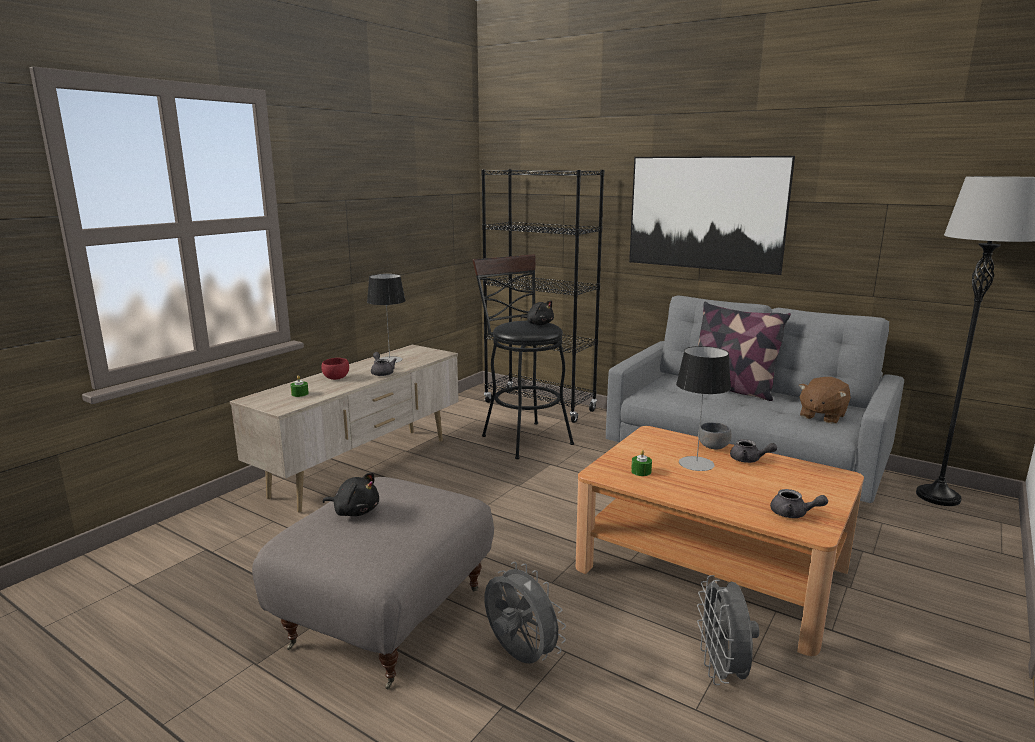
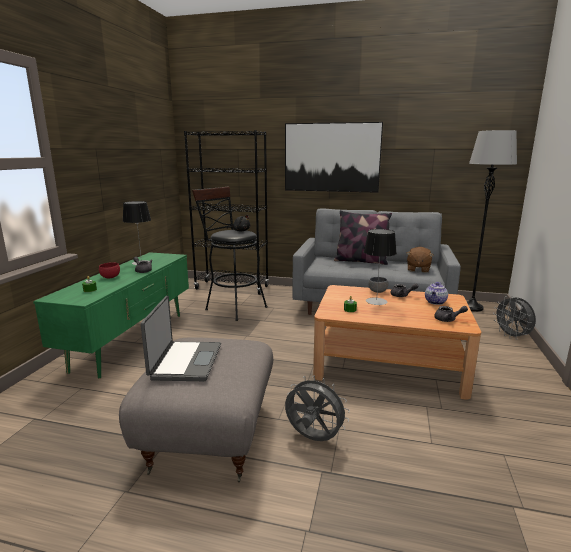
camera: 20 degrees left, 0 degrees up
beige tv stand [230,345,459,512] -> green tv stand [33,252,189,379]
black plush toy [323,472,379,516] -> laptop [141,296,221,381]
grey fan [697,575,760,685] -> grey fan moved to [493,296,536,340]
none -> teapot [425,282,448,305]

